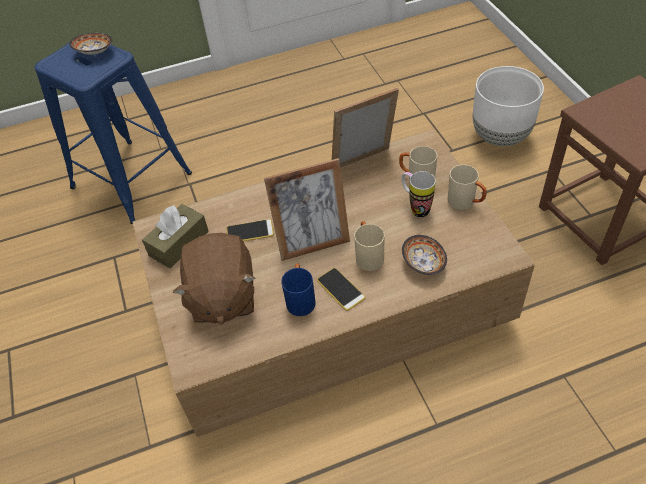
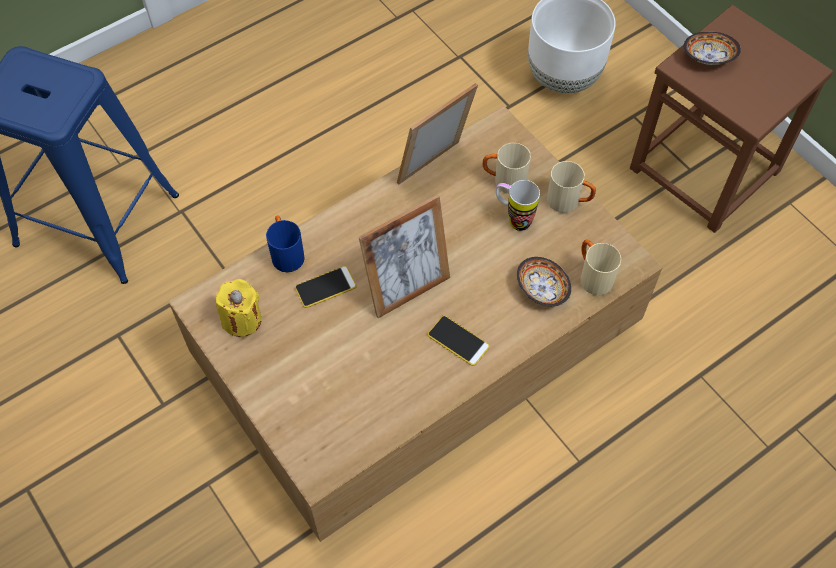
camera: 20 degrees left, 10 degrees up
bowl [69,33,112,55] -> bowl moved to [684,31,741,65]
brown tissue box [142,204,209,268] -> yellow candle [216,279,262,337]
brown plush toy [173,233,255,325] -> none
blue mug [281,264,316,316] -> blue mug moved to [266,215,305,272]
beige mug [354,221,384,271] -> beige mug moved to [581,240,621,295]

